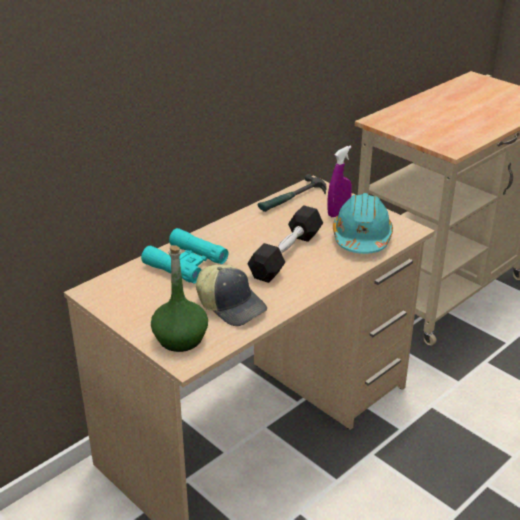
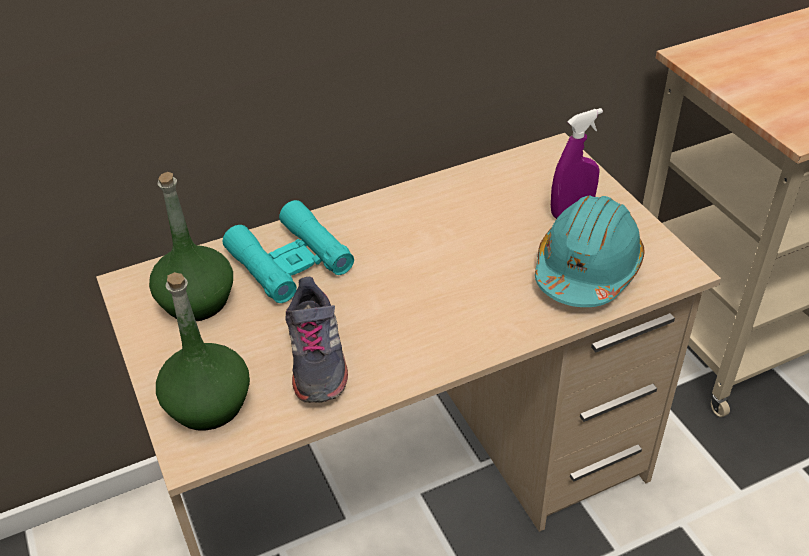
camera: 20 degrees right, 10 degrees up
cap [196,265,267,326] -> grey shoe [285,277,348,403]
black dumbbell [247,205,323,283] -> none
hammer [257,174,327,212] -> none
none -> green bottle [149,172,233,321]

